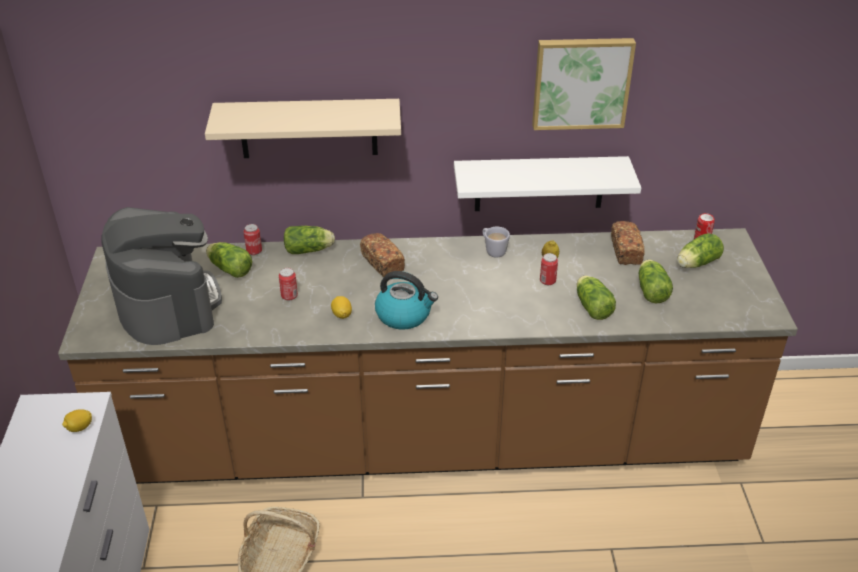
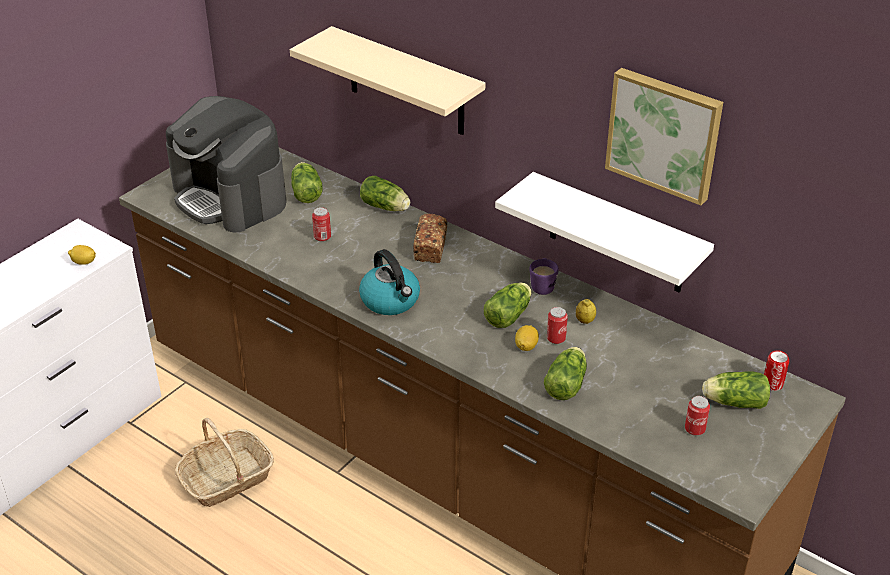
camera: 40 degrees right, 0 degrees up
coffee machine [102,207,222,345] -> coffee machine turned 120 degrees clockwise [166,96,287,232]
can [243,224,262,255] -> can moved to [685,396,710,436]
lemon [331,296,352,319] -> lemon moved to [515,325,539,351]
white mug [482,227,510,258] -> purple mug [529,258,559,295]
bread [611,221,645,265] -> none
lettuce [639,260,673,304] -> lettuce moved to [484,282,532,328]

